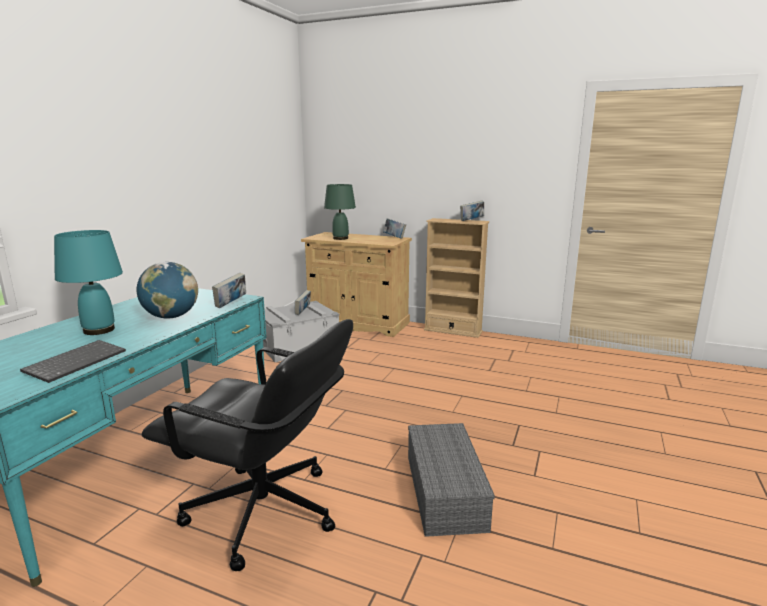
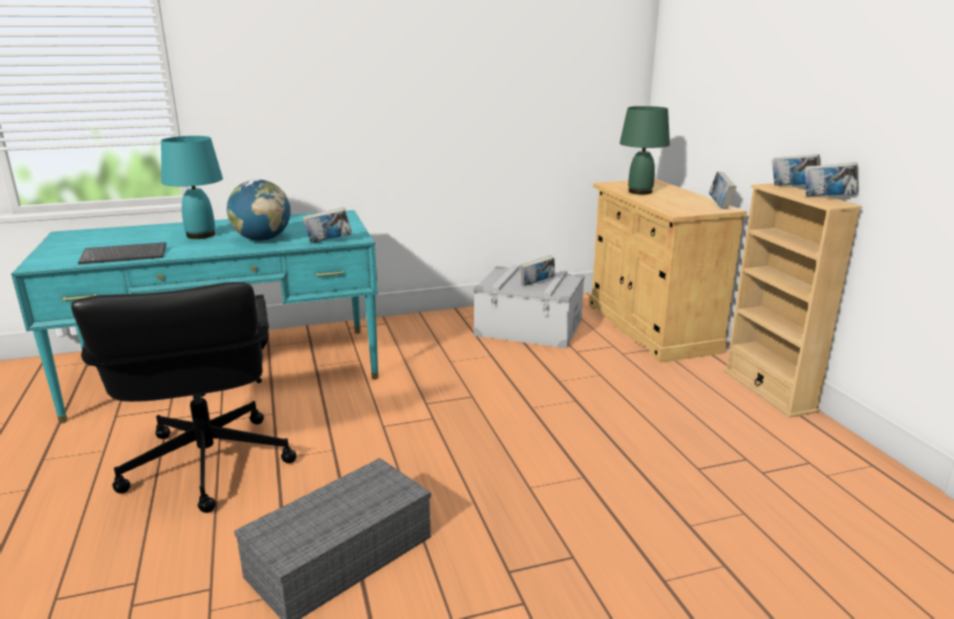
camera: 50 degrees right, 5 degrees up
none -> book [772,154,820,186]

